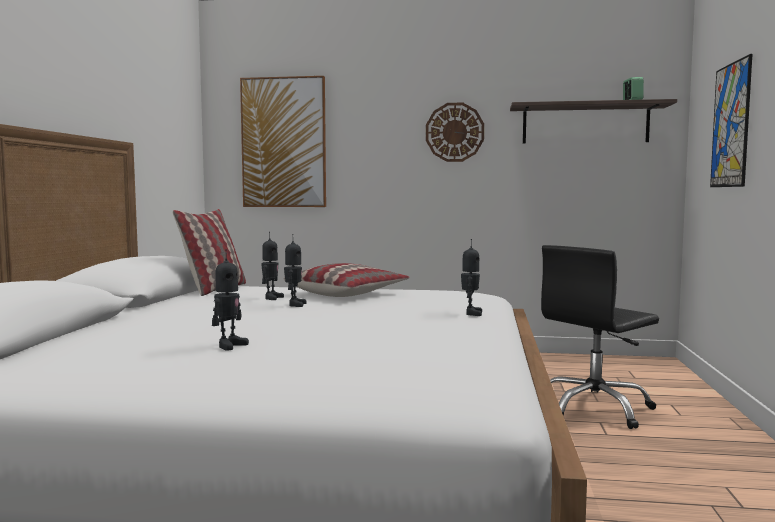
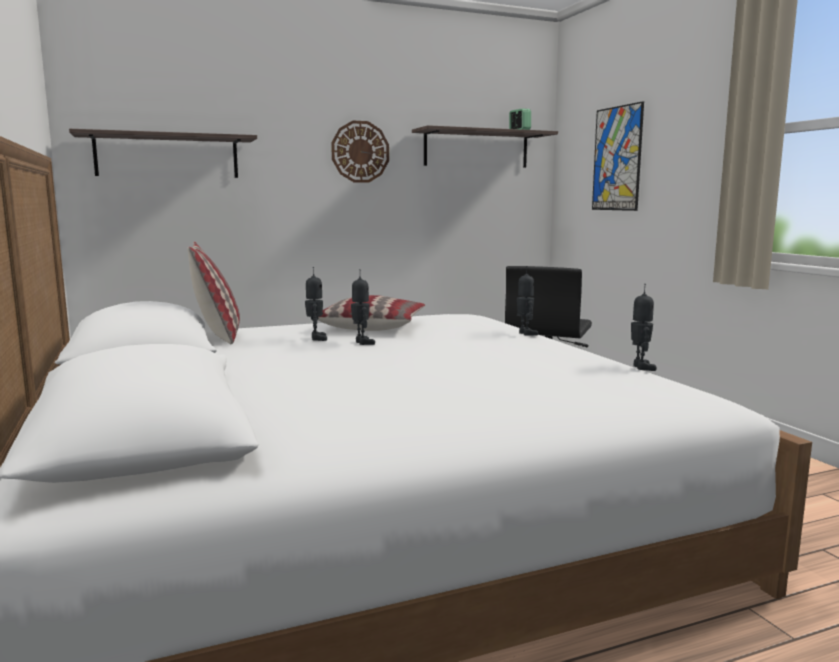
camera: 30 degrees left, 5 degrees up
toy robot [212,249,249,351] -> toy robot moved to [631,284,657,371]
picture [240,76,326,207] -> shelf [69,129,257,178]

